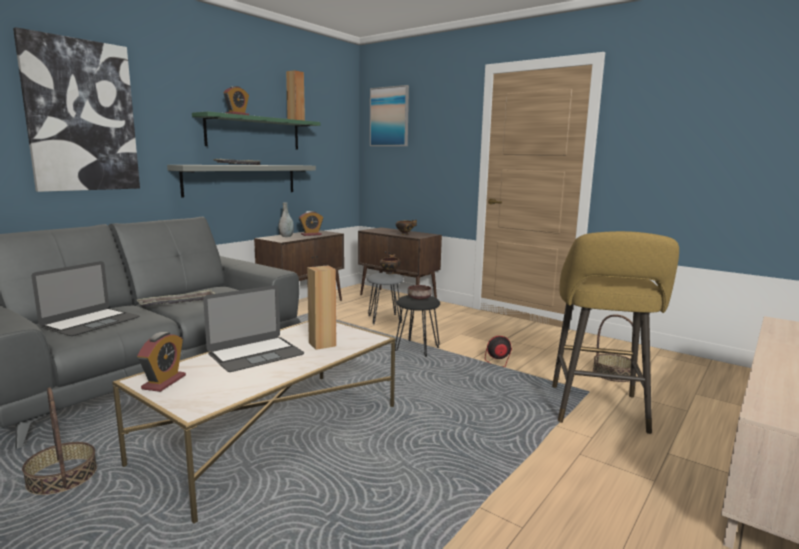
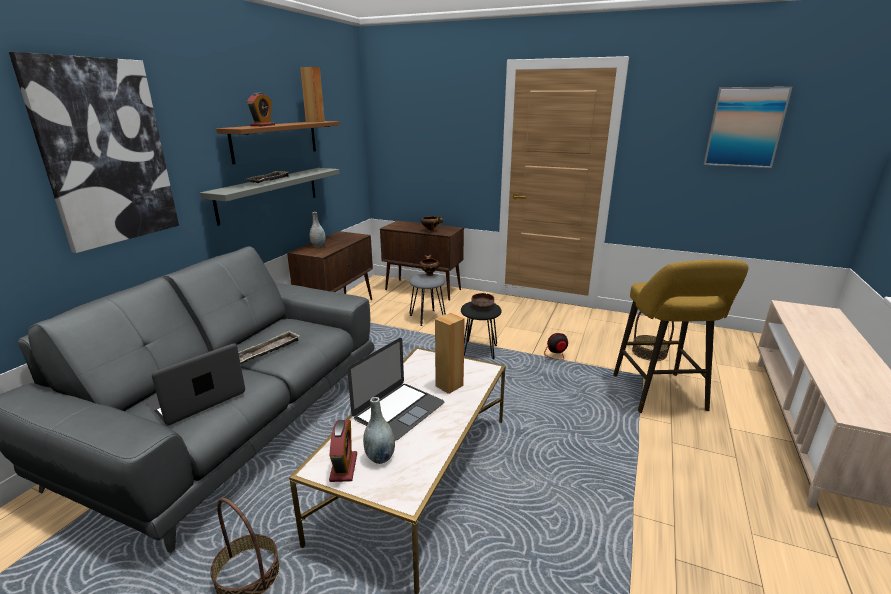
camera: 15 degrees left, 10 degrees up
laptop [32,261,139,336] -> laptop turned 150 degrees counterclockwise [145,343,245,426]
green shelf [192,112,320,149] -> brown shelf [216,121,340,164]
alarm clock [299,211,323,236] -> none
picture [370,85,409,146] -> picture moved to [704,87,792,168]
none -> grey vase [363,397,395,464]

